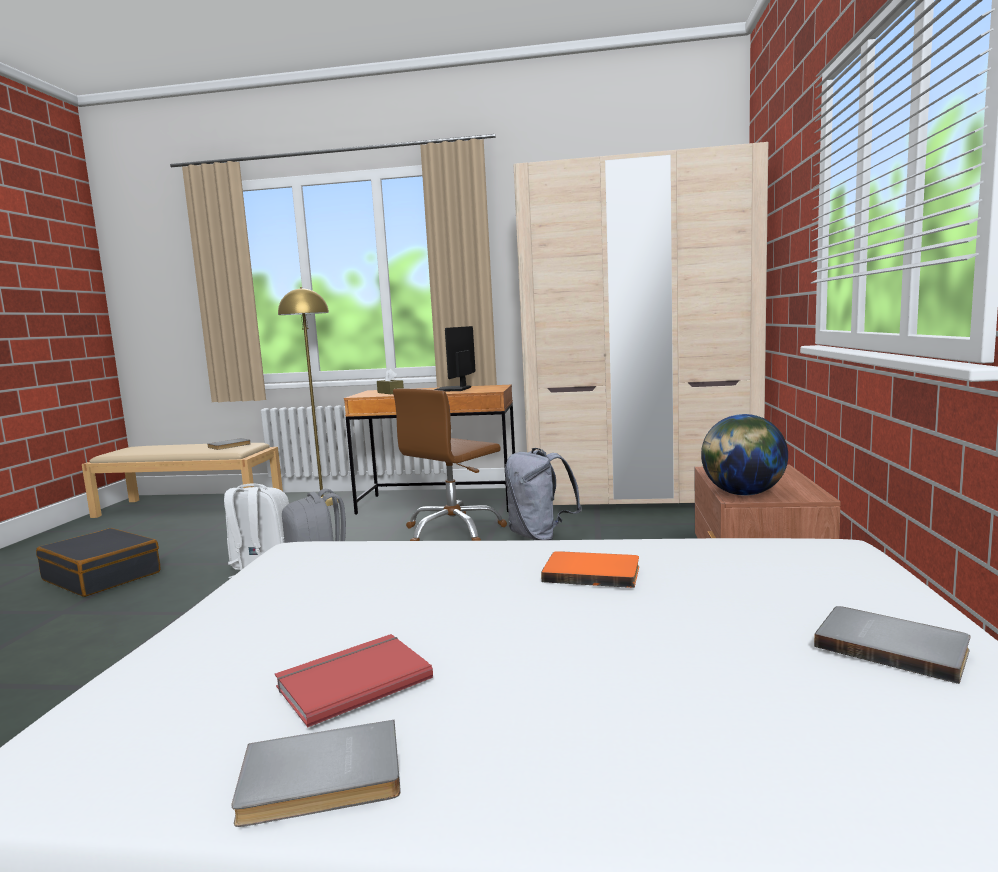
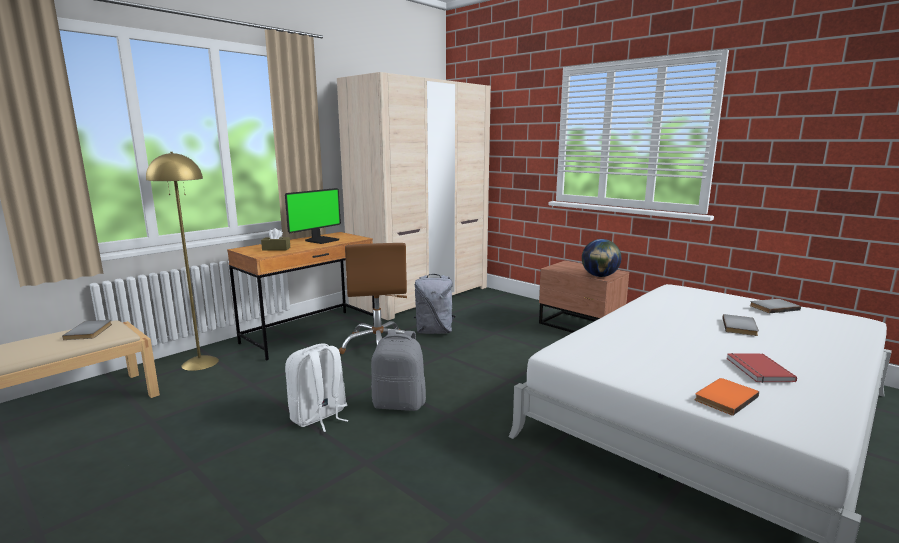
camera: 55 degrees left, 5 degrees up
black suitcase [36,528,160,597] -> none
grey book [231,720,401,827] -> grey book moved to [723,314,759,336]
monitor [434,326,475,392] -> monitor turned 105 degrees counterclockwise [285,188,341,244]
orange book [541,551,639,588] -> orange book moved to [695,378,759,416]

